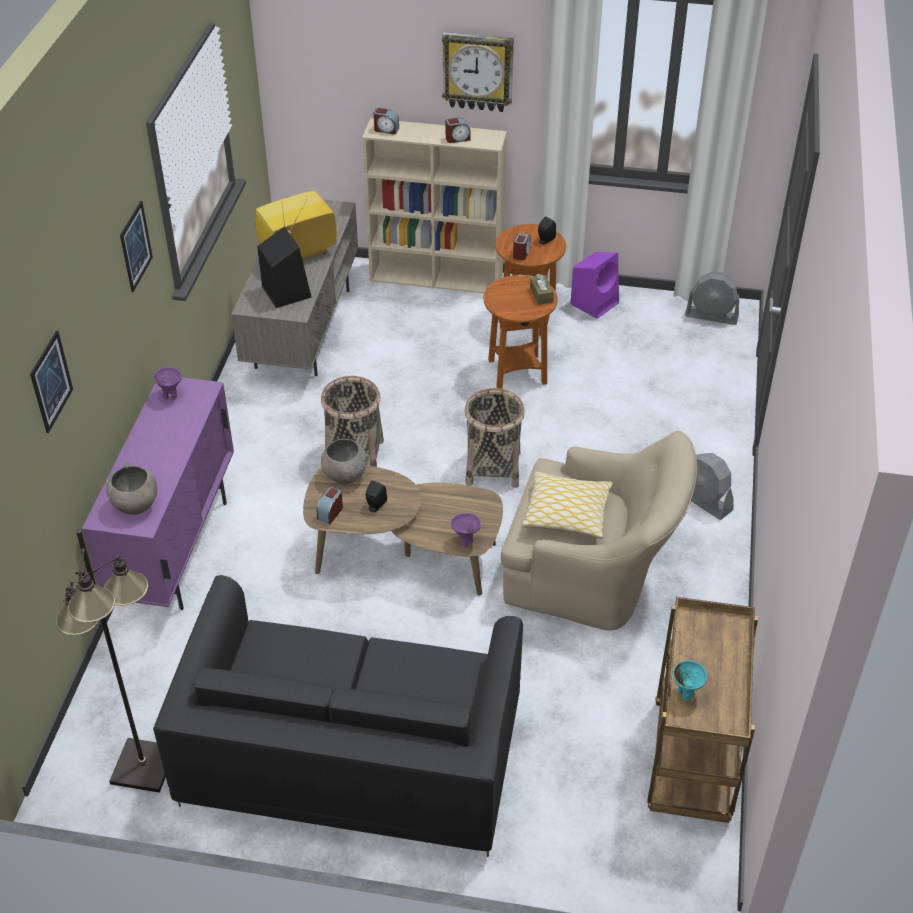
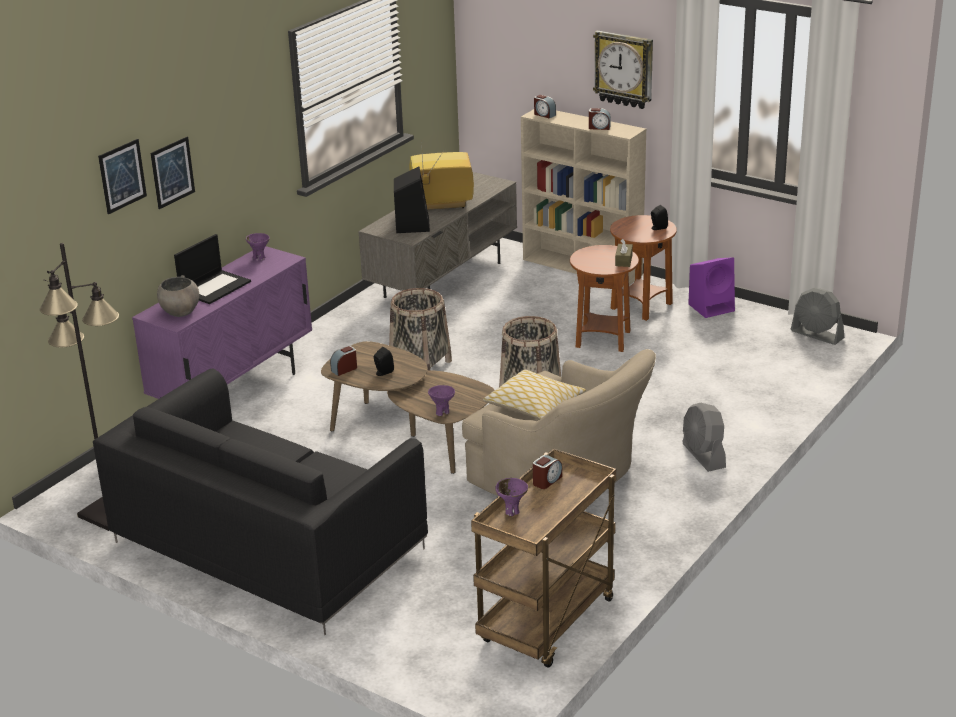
camera: 25 degrees right, 15 degrees down
picture [120,201,153,292] -> picture moved to [151,137,195,209]
grey bowl [321,439,369,485] -> none
alarm clock [513,233,531,260] -> alarm clock moved to [533,455,562,489]
turquoise bowl [673,661,707,701] -> purple bowl [495,478,528,516]
none -> laptop [174,234,251,304]

